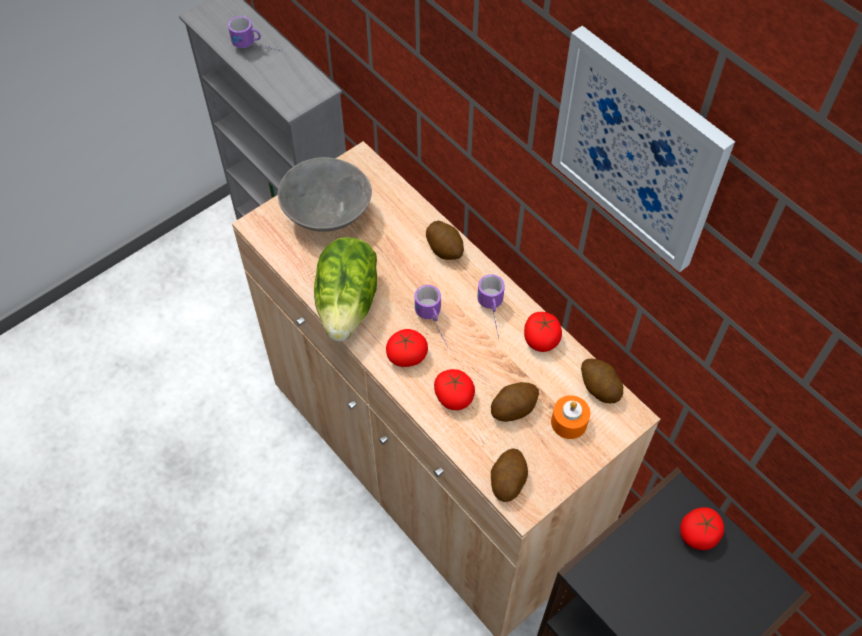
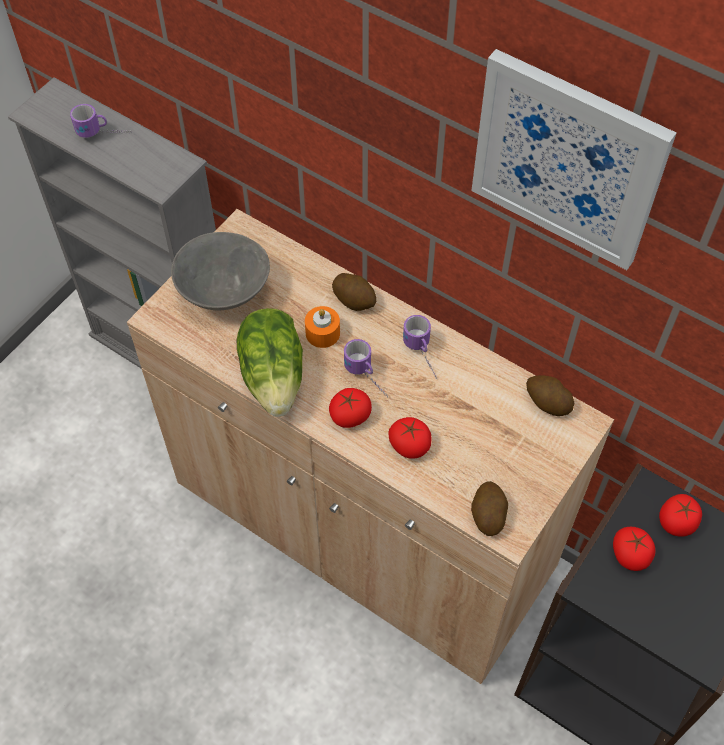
camera: 15 degrees left, 0 degrees up
potato [491,382,539,422] -> none
tomato [524,312,562,352] -> tomato moved to [613,527,655,571]
orange candle [551,395,590,439] -> orange candle moved to [305,306,340,348]

